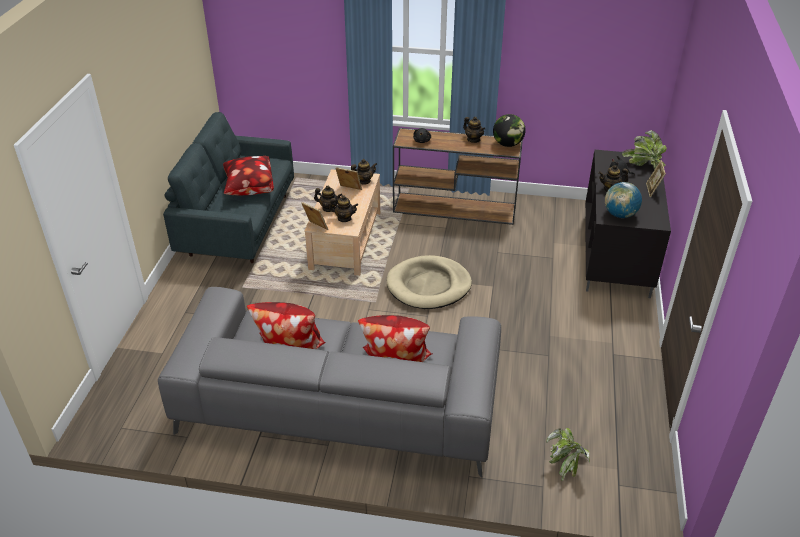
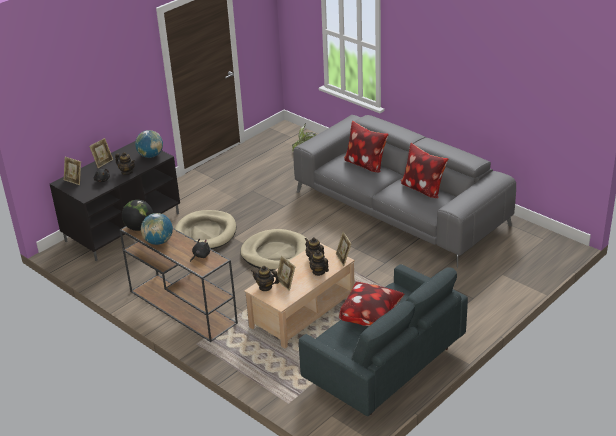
camera: 145 degrees left, 5 degrees down
teapot [463,116,485,143] -> globe [141,213,173,245]
potted plant [622,130,667,169] -> picture frame [64,157,81,185]
none -> beige dog bed [175,210,236,249]

